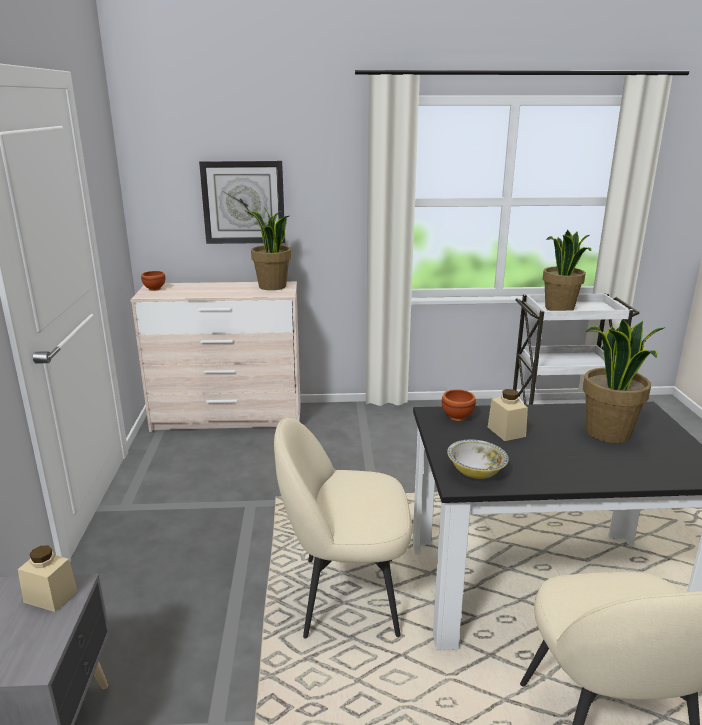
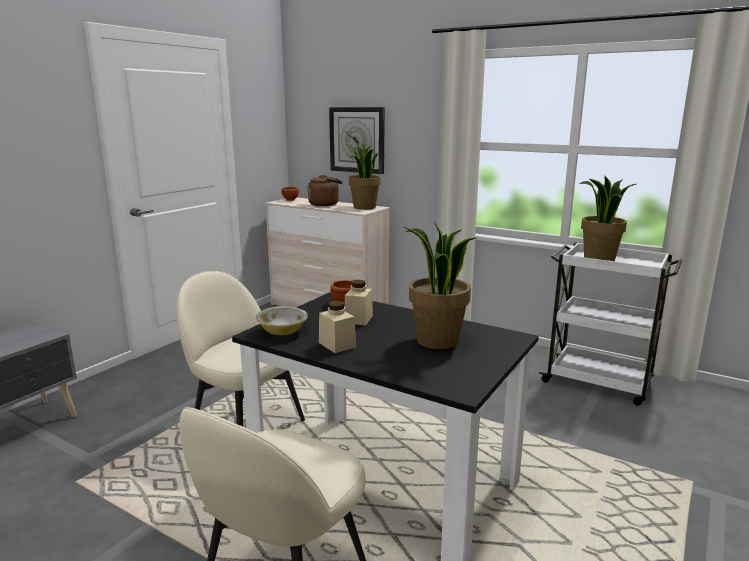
camera: 35 degrees right, 5 degrees down
beige jar [18,546,78,612] -> beige jar moved to [319,301,356,353]
none -> brown kettle [308,175,343,206]

